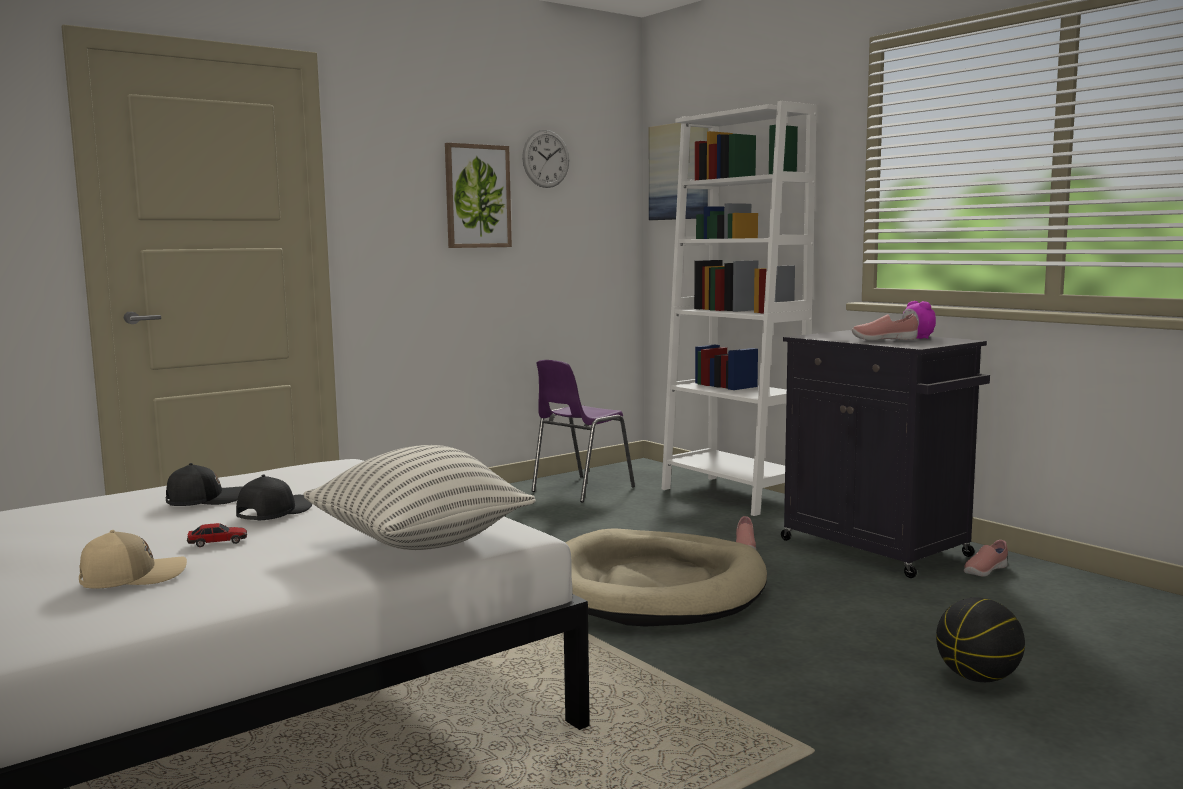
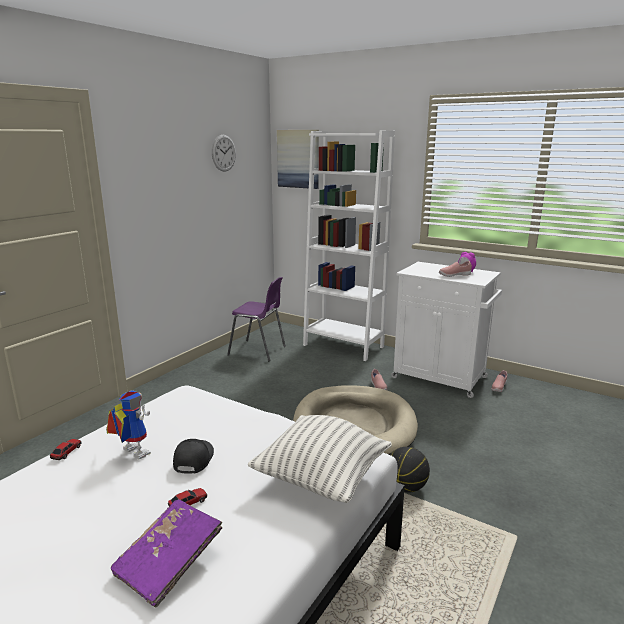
camera: 20 degrees left, 10 degrees up
beige cap [79,530,187,588] -> purple book [111,499,223,608]
black cap [166,463,243,506] -> toy robot [106,390,151,460]
picture [445,143,512,248] -> none
purple chair [532,360,635,503] -> purple chair turned 90 degrees counterclockwise [227,277,286,361]
black cabinet [781,330,990,578] -> white cabinet [391,262,502,398]
basketball [936,597,1025,682] -> basketball moved to [390,447,430,493]
none -> toy car [50,439,81,460]

